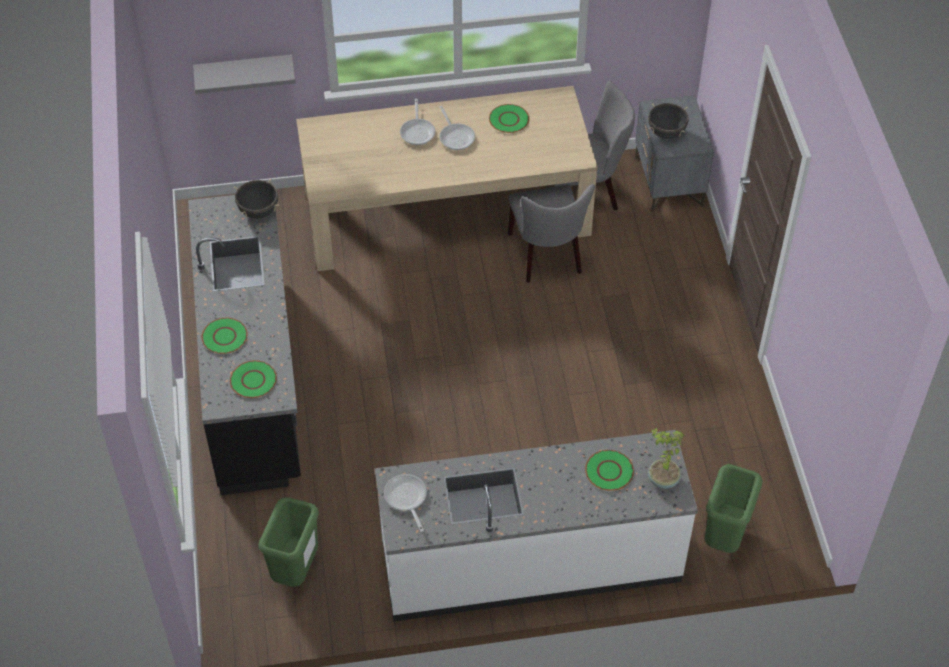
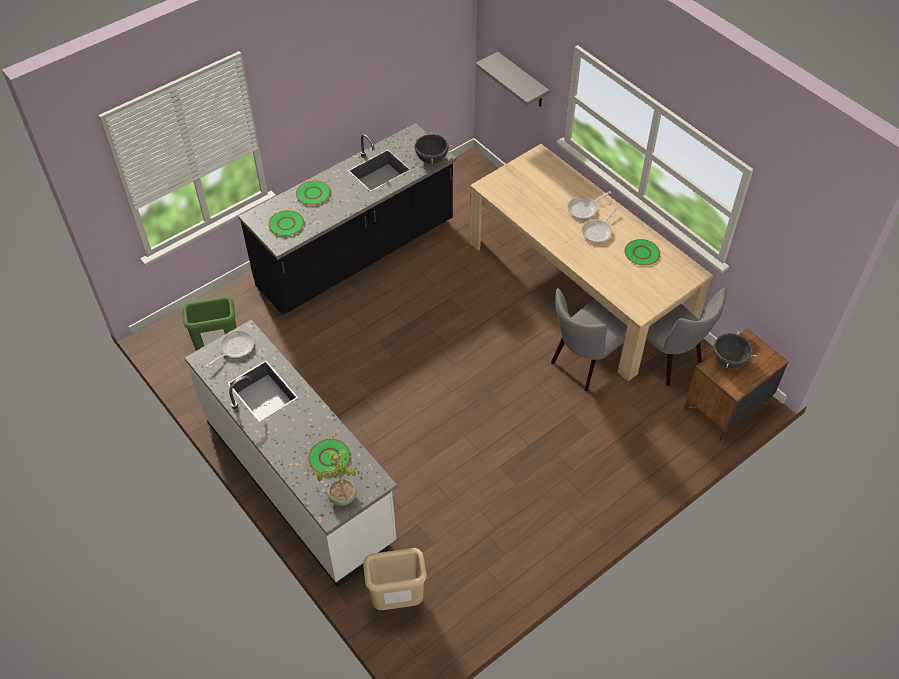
camera: 60 degrees right, 0 degrees up
grey nightstand [635,95,714,213] -> brown nightstand [684,329,789,442]
green trash can [705,464,762,553] -> beige trash can [363,548,427,610]

